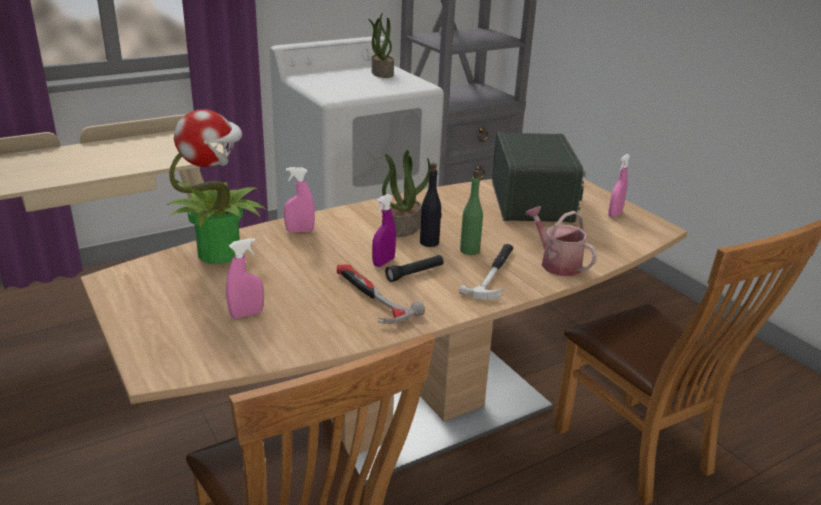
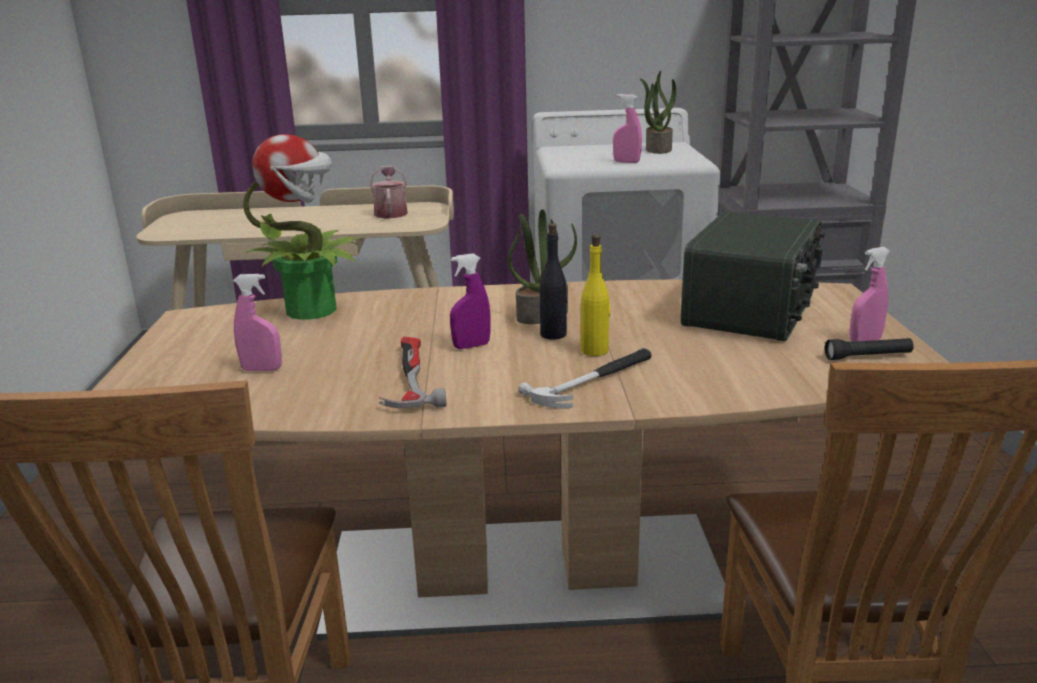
camera: 30 degrees right, 5 degrees down
pink spray bottle [284,167,315,232] -> pink spray bottle moved to [613,94,642,163]
black flashlight [385,255,444,282] -> black flashlight moved to [825,338,914,360]
green bottle [460,170,483,255] -> yellow bottle [581,234,610,356]
watering can [525,206,597,276] -> watering can moved to [370,166,408,218]

